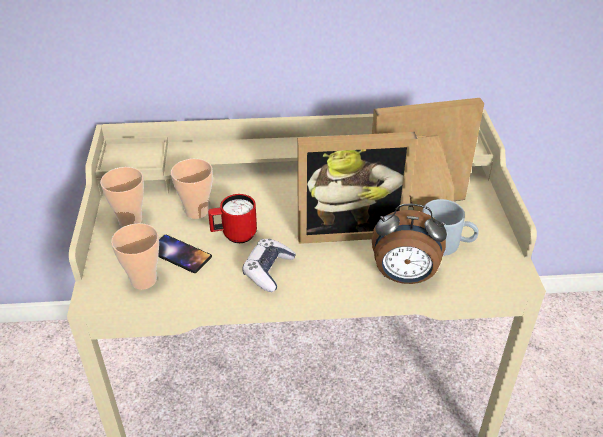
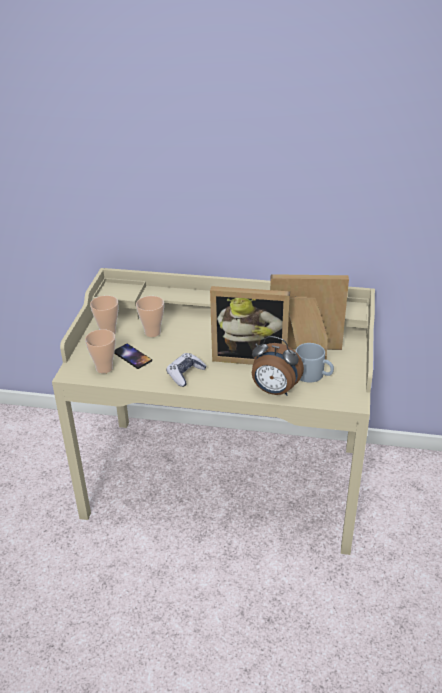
camera: 15 degrees right, 5 degrees down
red mug [208,194,257,243] -> none

